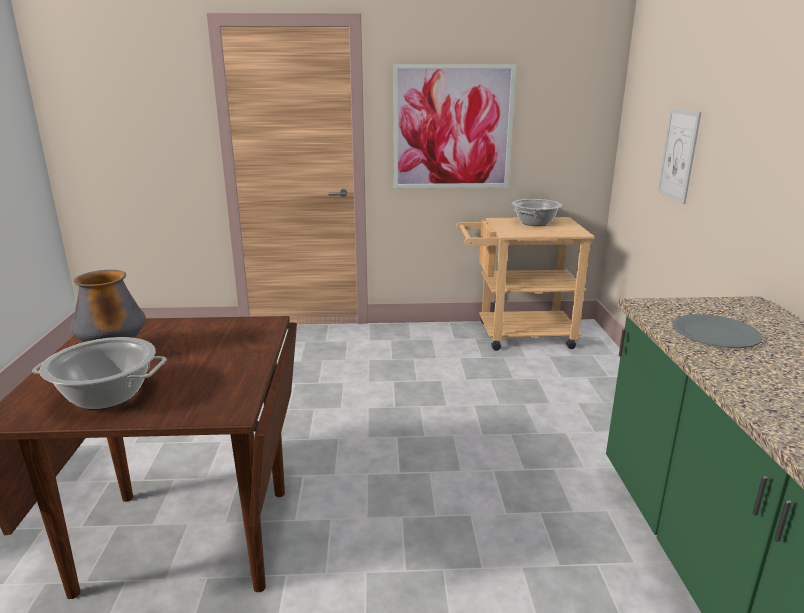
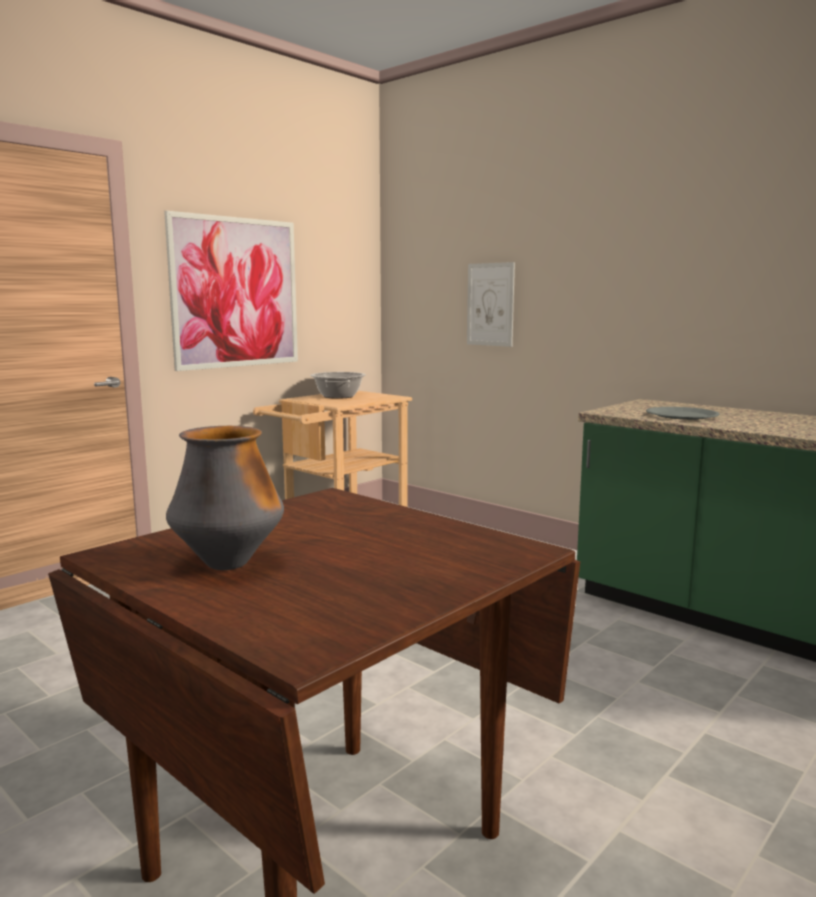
camera: 45 degrees left, 10 degrees down
cooking pot [32,337,167,410] -> none

